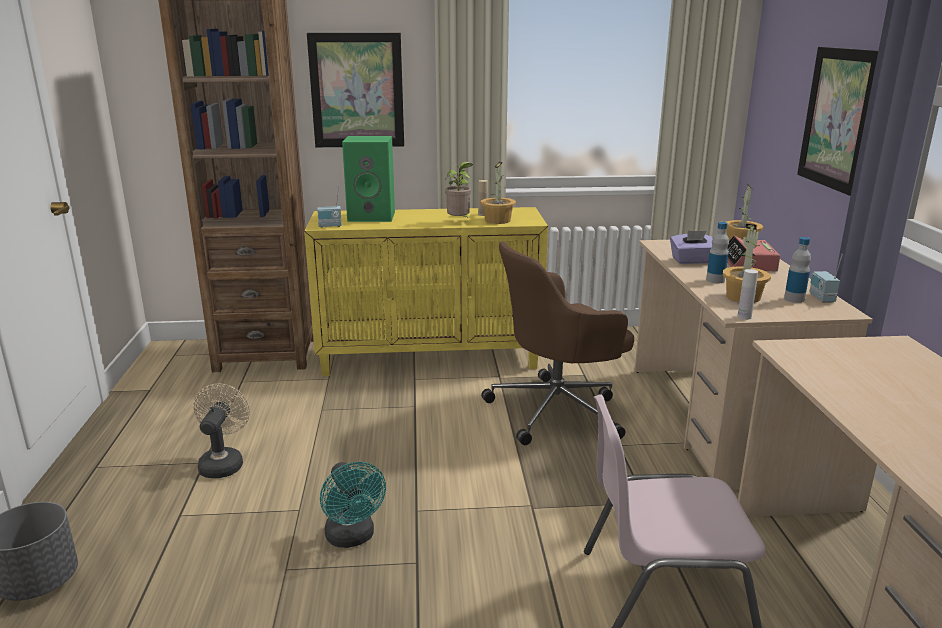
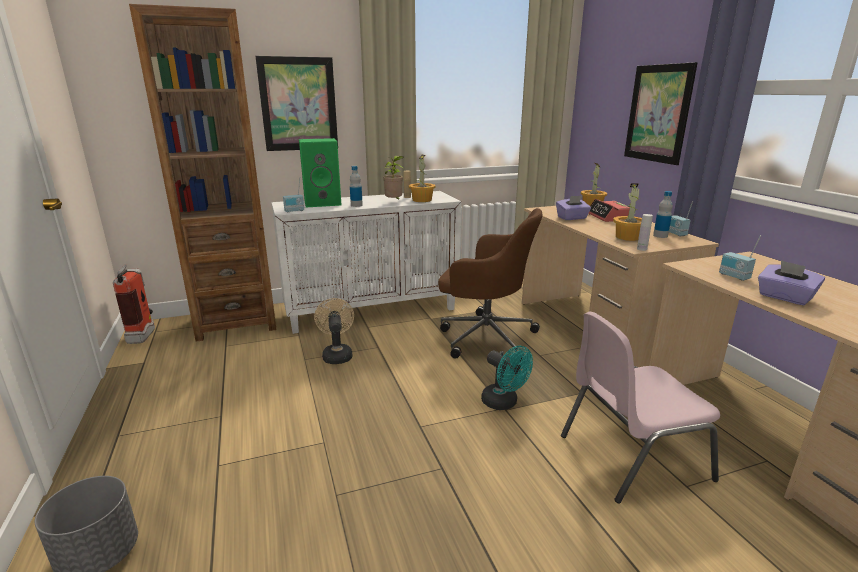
camera: 15 degrees left, 0 degrees up
beige fan [193,384,250,478] -> beige fan moved to [314,298,354,364]
yellow cabinet [304,207,548,376] -> white cabinet [271,191,461,334]
turquoise fan [320,462,386,548] -> turquoise fan moved to [481,346,533,410]
brown office chair [481,241,634,445] -> brown office chair turned 120 degrees counterclockwise [438,208,543,361]
bottle [706,222,729,283] -> bottle moved to [350,166,363,207]
none -> fire extinguisher [113,264,155,344]
none -> radio [719,235,761,281]
none -> purple tissue box [758,260,825,306]

